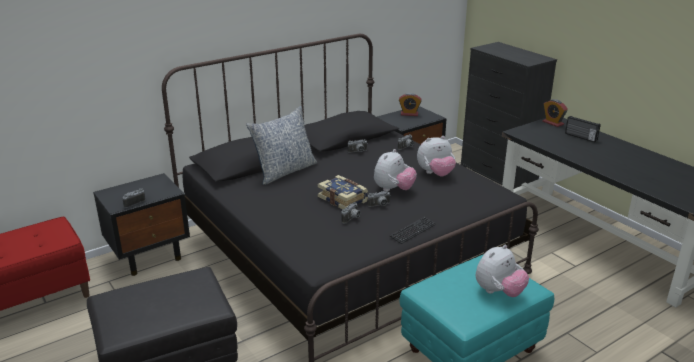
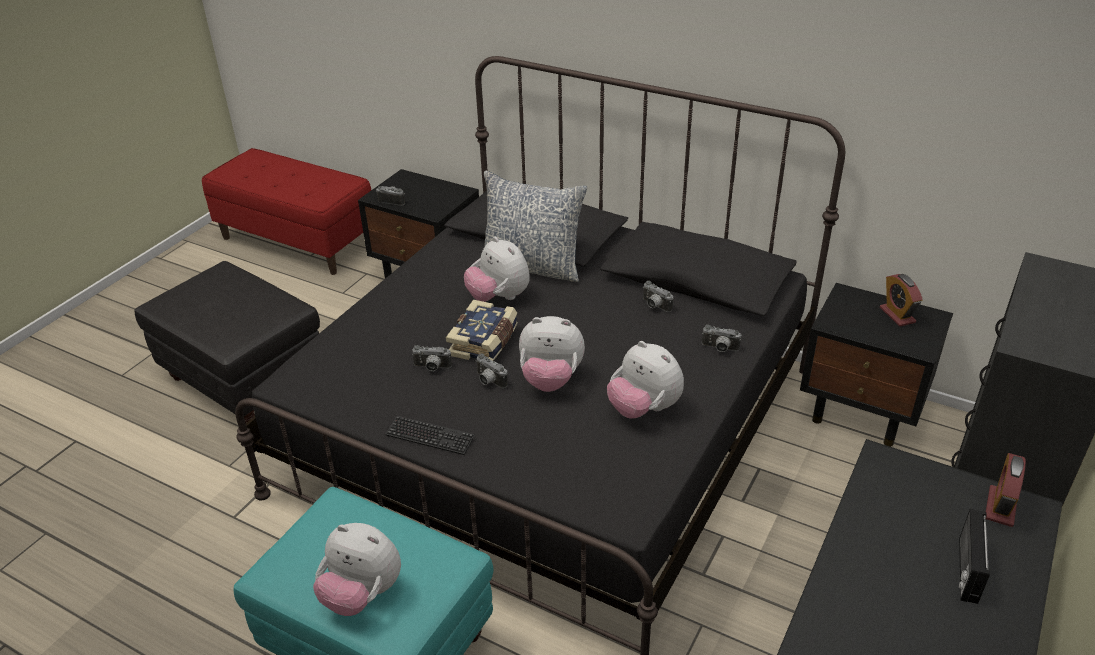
camera: 65 degrees right, 10 degrees up
none -> plush toy [464,237,530,302]

